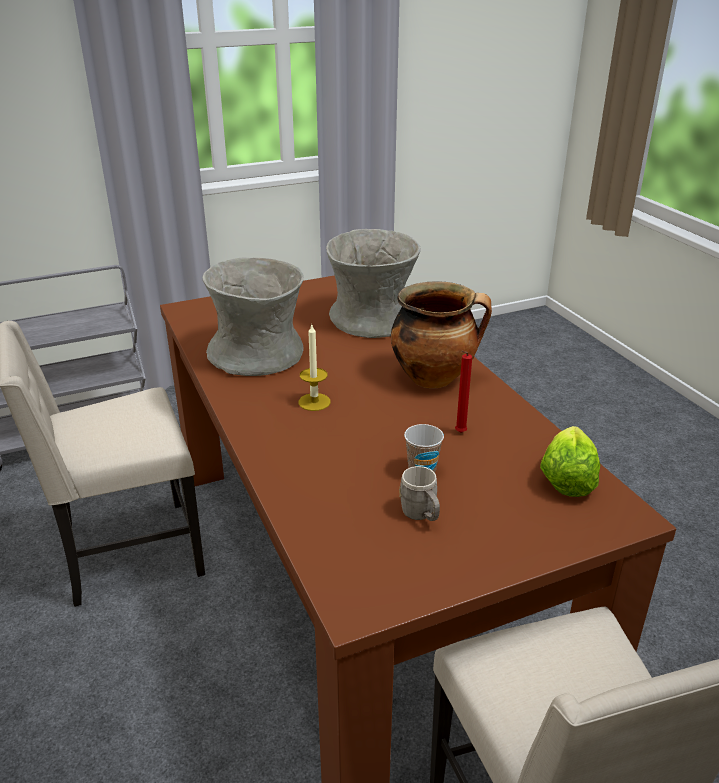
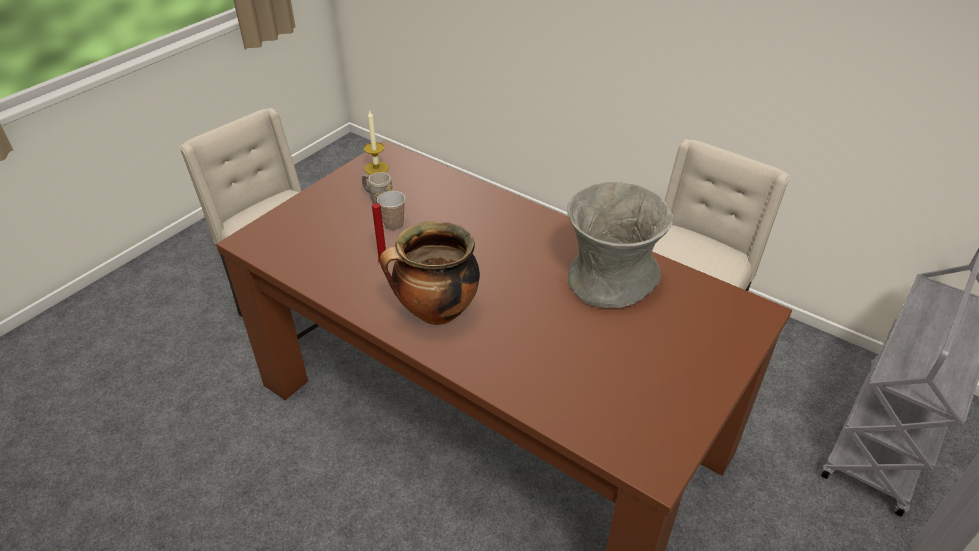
camera: 150 degrees right, 10 degrees up
candle [299,325,331,411] -> candle moved to [364,111,389,175]
grey vase [326,229,420,338] -> none
lettuce [540,426,600,497] -> none

